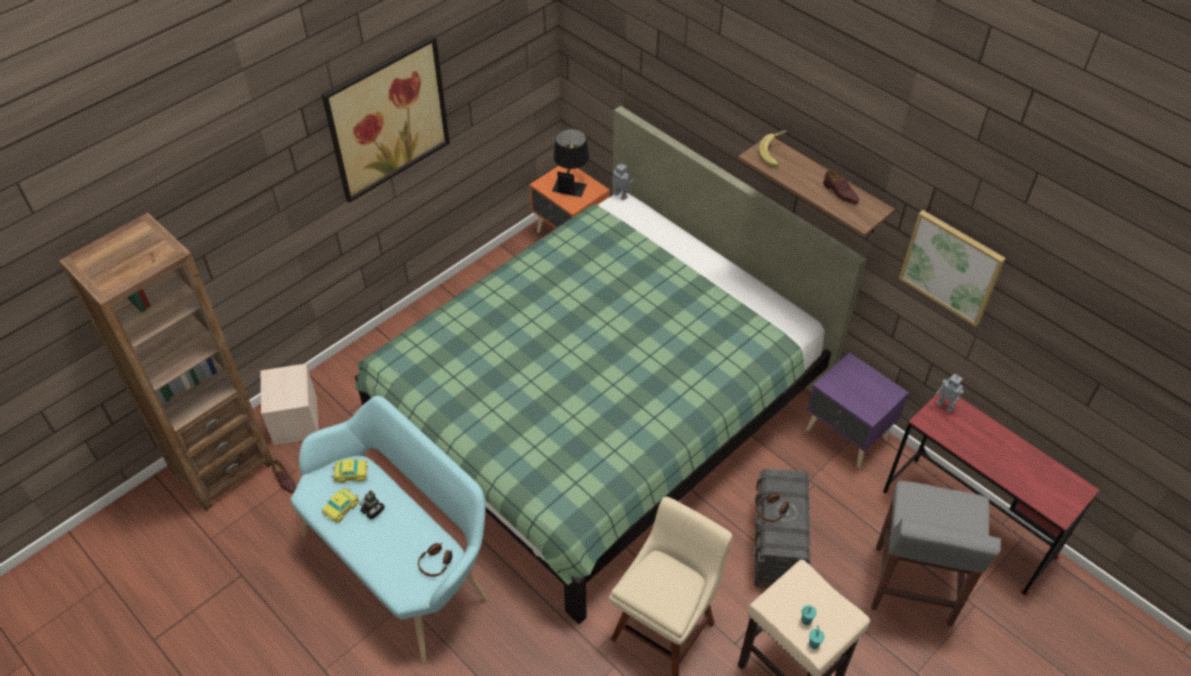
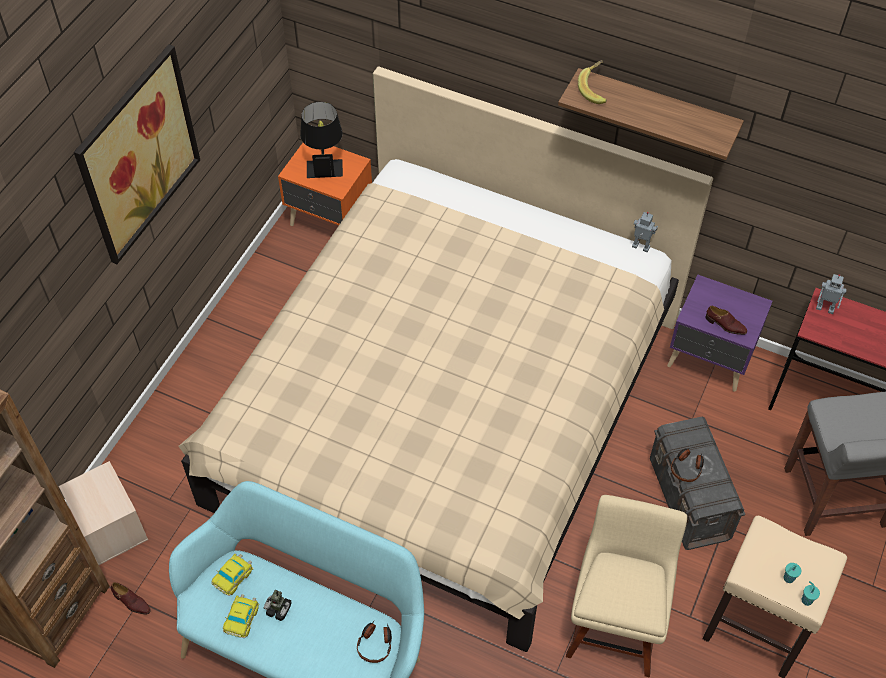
camera: 20 degrees left, 5 degrees up
toy car [331,458,368,483] -> toy car turned 150 degrees clockwise [211,554,254,596]
green bed [355,106,866,624] -> beige bed [178,66,713,652]
toy robot [613,162,634,200] -> toy robot moved to [632,212,658,252]
brown shoe [824,169,859,204] -> brown shoe moved to [705,306,747,335]
picture [899,210,1006,326] -> none

